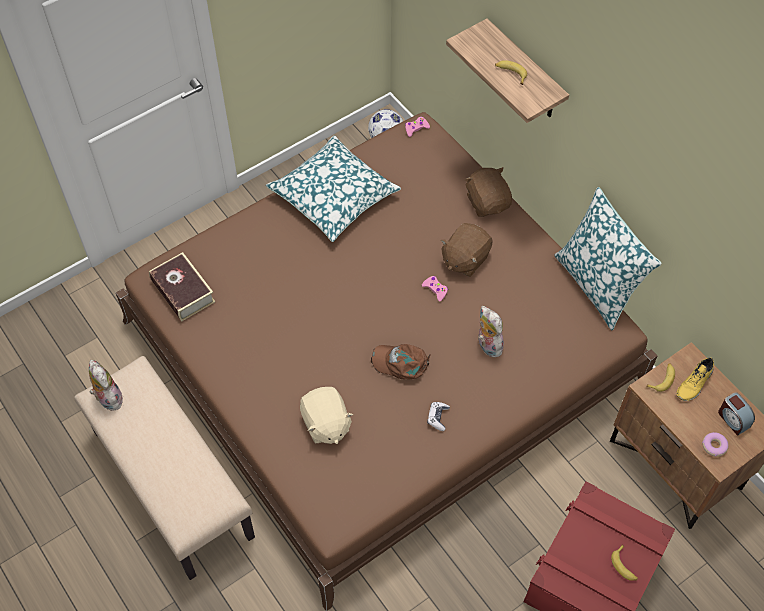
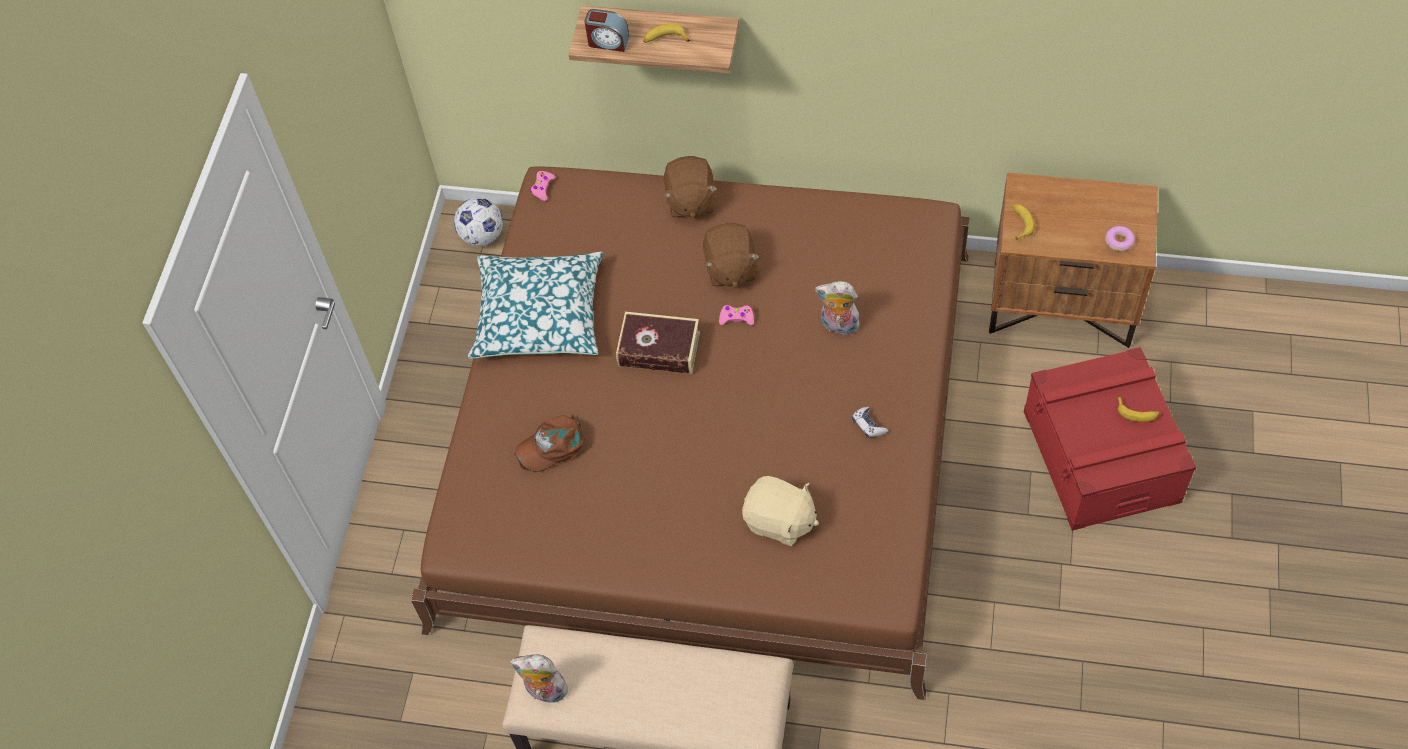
camera: 40 degrees left, 0 degrees up
book [149,252,215,321] -> book moved to [616,312,700,374]
brown cap [371,344,431,379] -> brown cap moved to [515,414,586,472]
brown plush toy [465,167,512,217] -> brown plush toy turned 120 degrees counterclockwise [663,156,717,218]
pillow [555,187,661,330] -> none
yellow shoe [676,358,714,401] -> none
alarm clock [718,392,755,436] -> alarm clock moved to [585,9,629,52]

